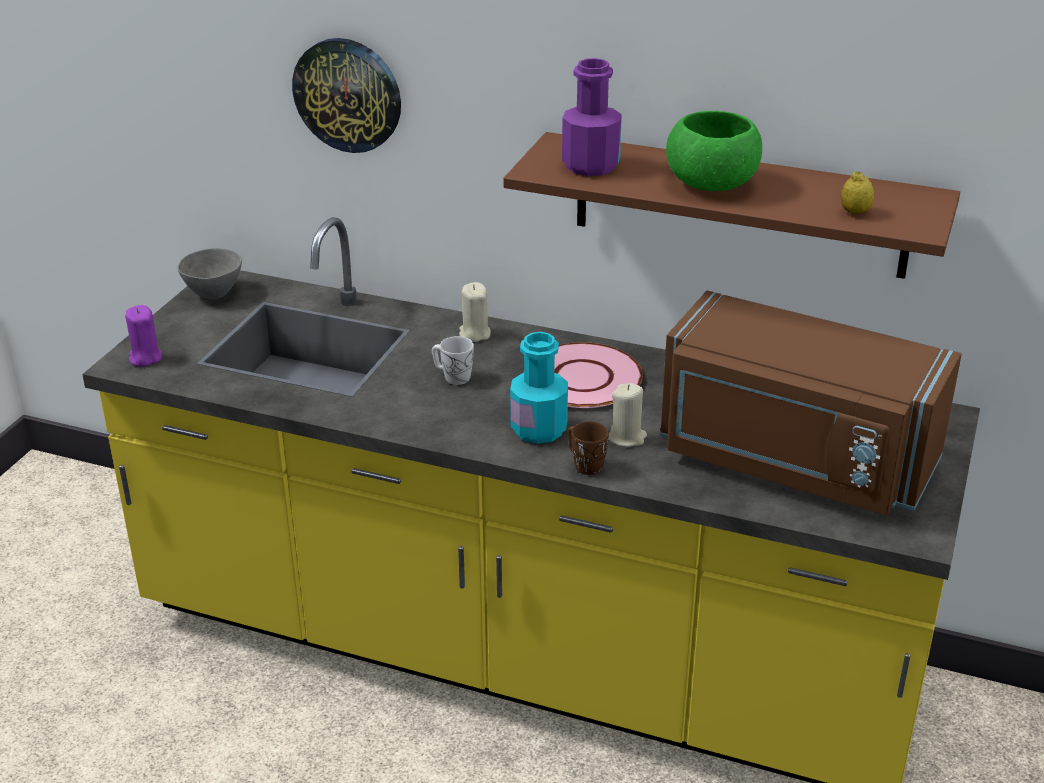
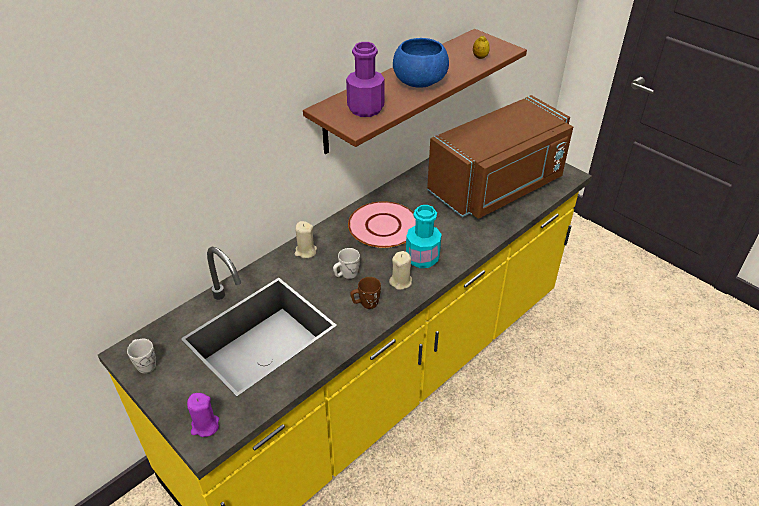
camera: 65 degrees left, 10 degrees up
grey bowl [178,248,242,299] -> white mug [127,339,156,373]
wall clock [292,38,401,153] -> none
brown mug [567,421,609,475] -> brown mug moved to [350,277,381,309]
beige candle [608,383,647,447] -> beige candle moved to [389,251,412,290]
green bowl [666,111,762,191] -> blue bowl [393,38,449,88]

